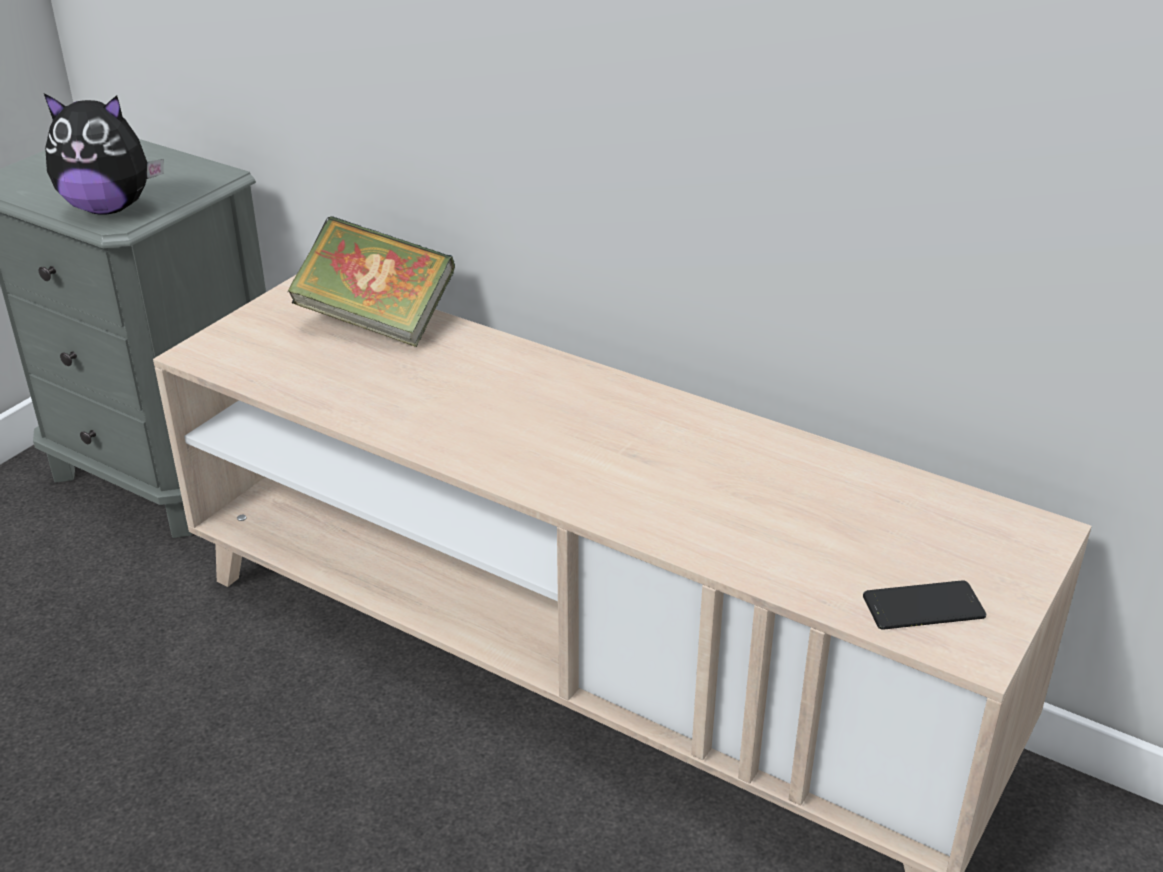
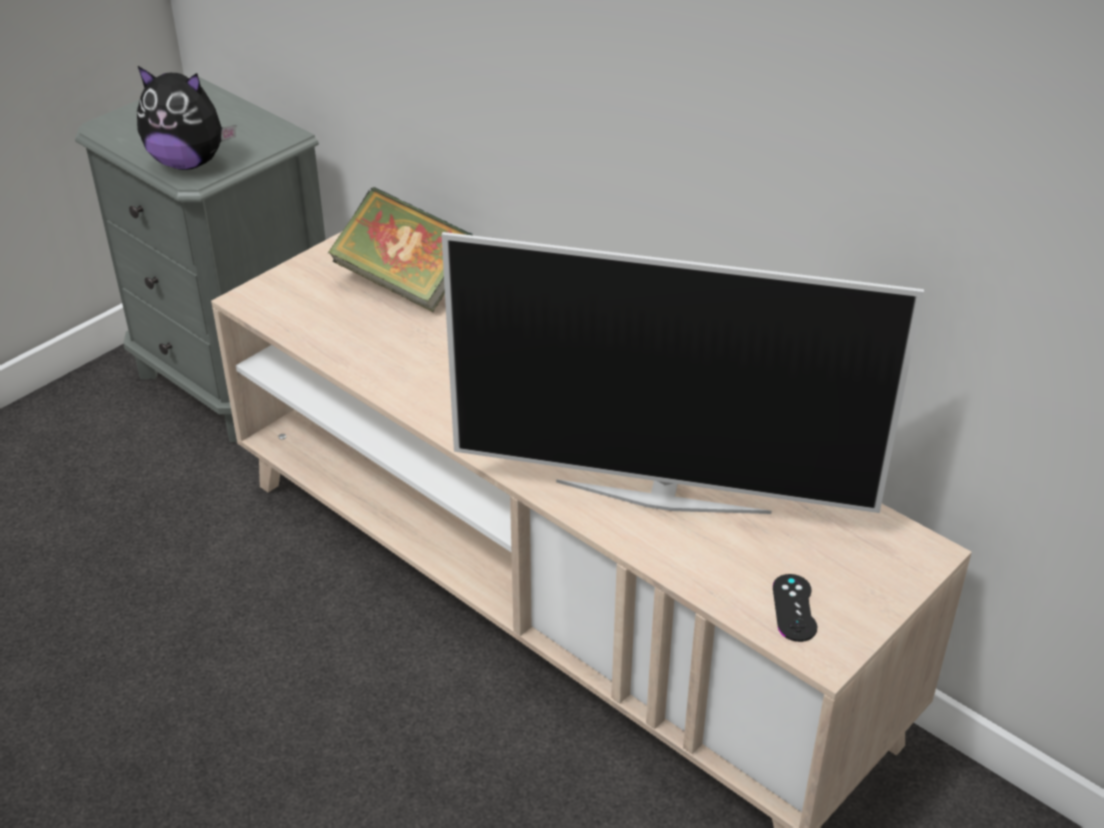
camera: 10 degrees right, 5 degrees up
phone [863,580,986,630] -> black game controller [773,574,817,642]
none -> television [441,232,924,514]

